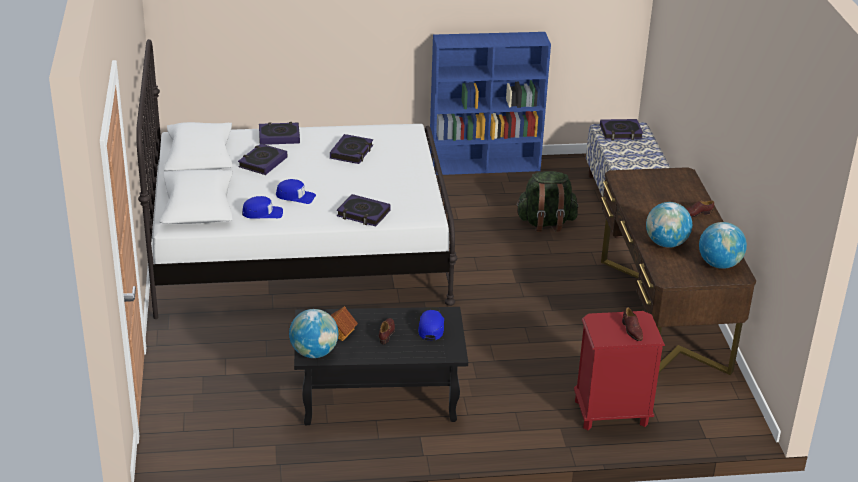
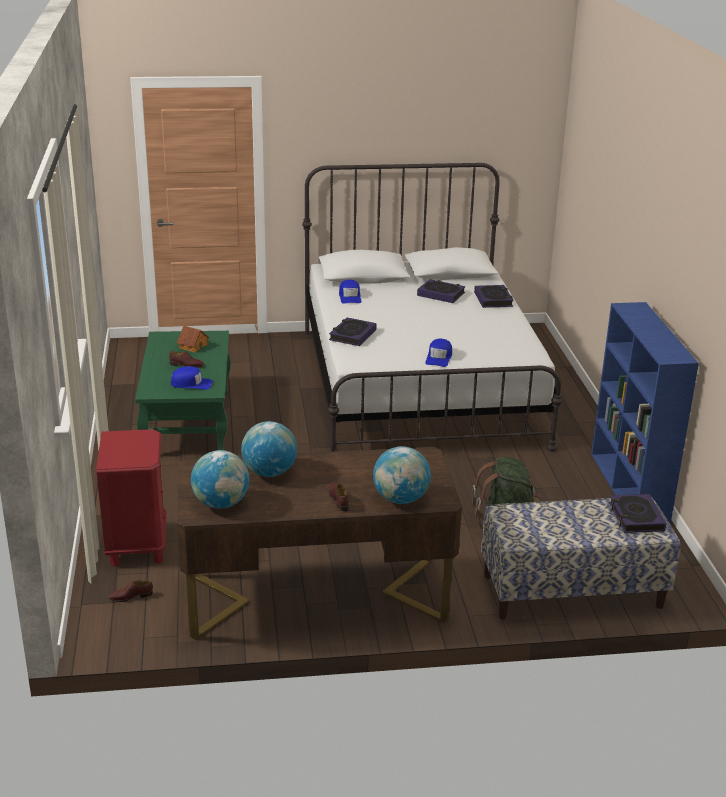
camera: 90 degrees right, 5 degrees down
blue cap [276,179,316,204] -> blue cap moved to [425,339,452,367]
globe [289,309,339,358] -> globe moved to [373,446,431,504]
black coffee table [294,307,468,425] -> green coffee table [135,331,231,450]
book [330,134,373,164] -> none
brown shoe [622,307,643,341] -> brown shoe moved to [109,580,153,602]

